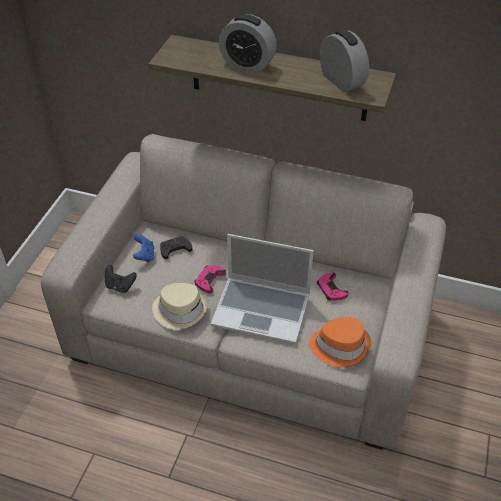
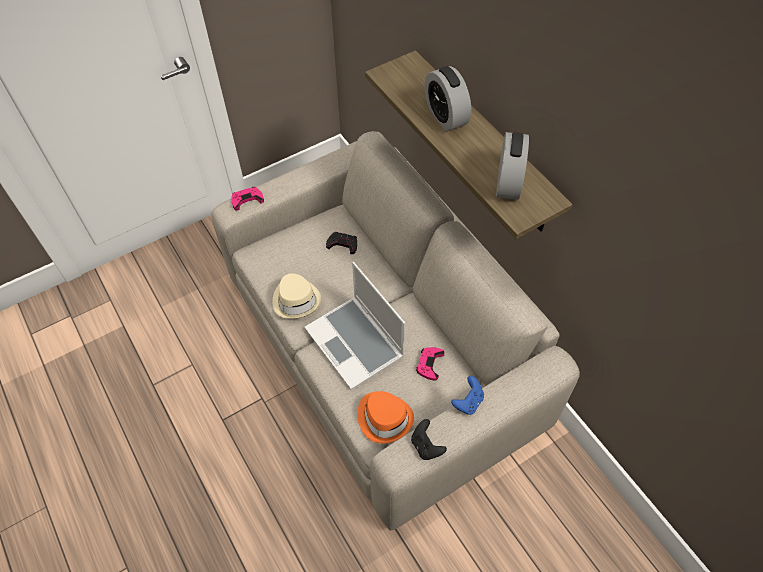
camera: 40 degrees right, 10 degrees up
black game controller [105,265,137,293] -> black game controller moved to [411,419,447,460]
blue game controller [133,234,154,262] -> blue game controller moved to [451,376,484,415]
pink game controller [194,265,226,293] -> pink game controller moved to [232,187,264,211]

